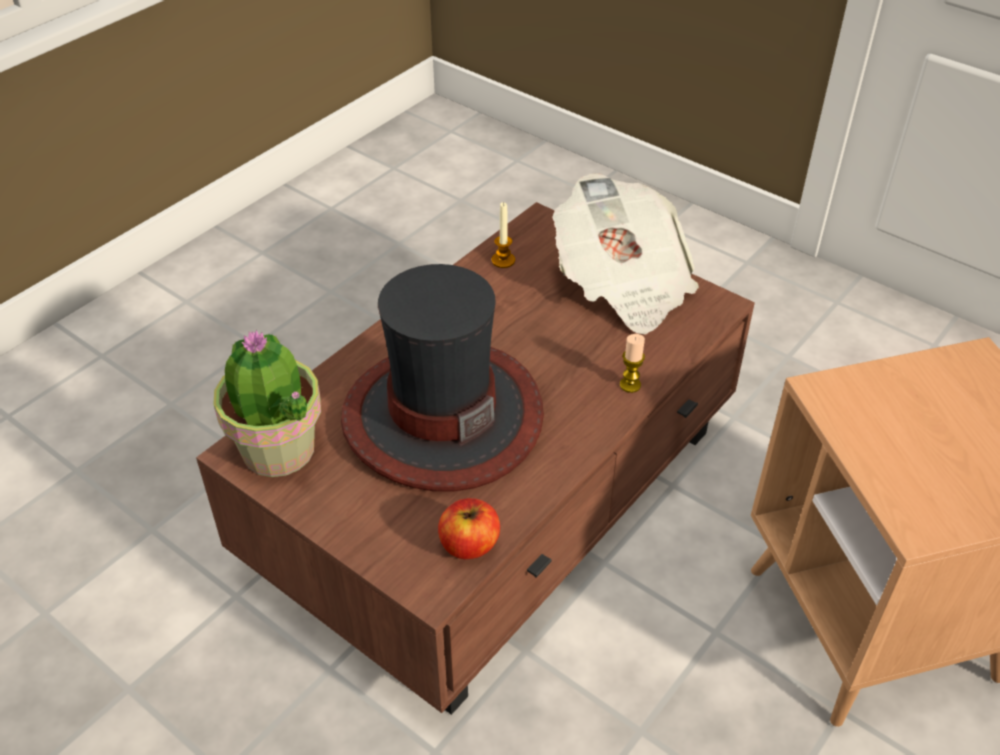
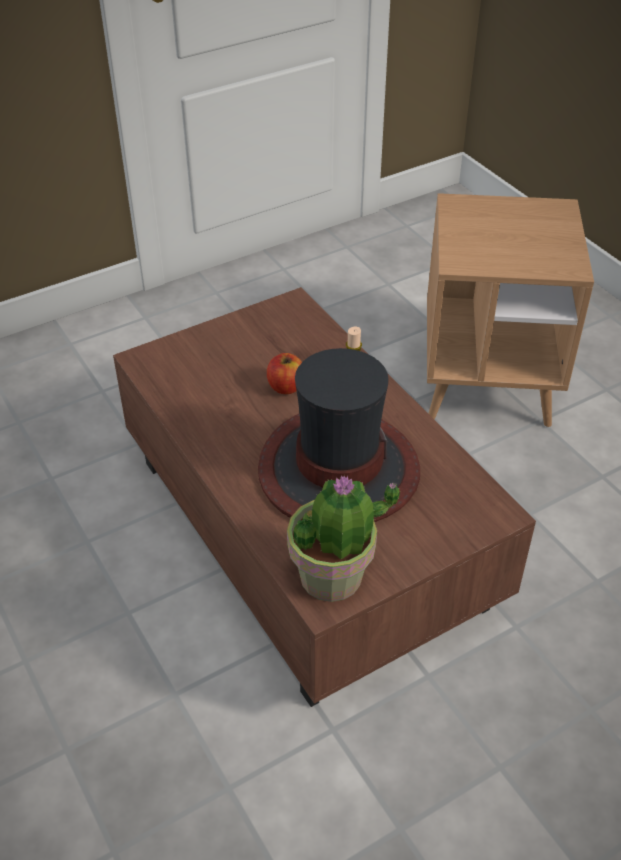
camera: 70 degrees left, 0 degrees up
apple [438,498,500,559] -> apple moved to [267,353,302,394]
candle [492,202,515,268] -> none
newspaper [553,173,699,334] -> none

